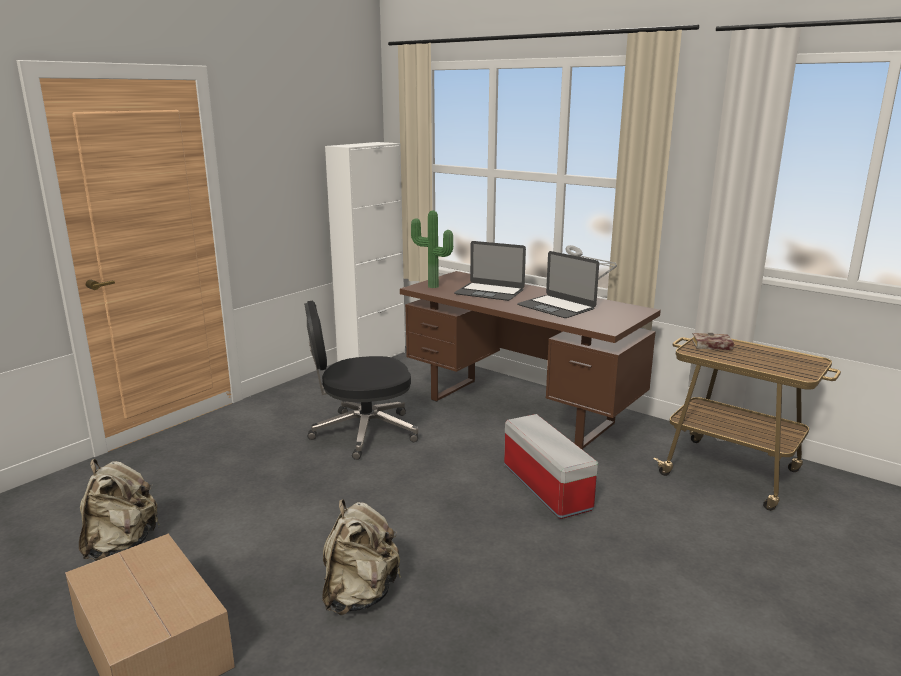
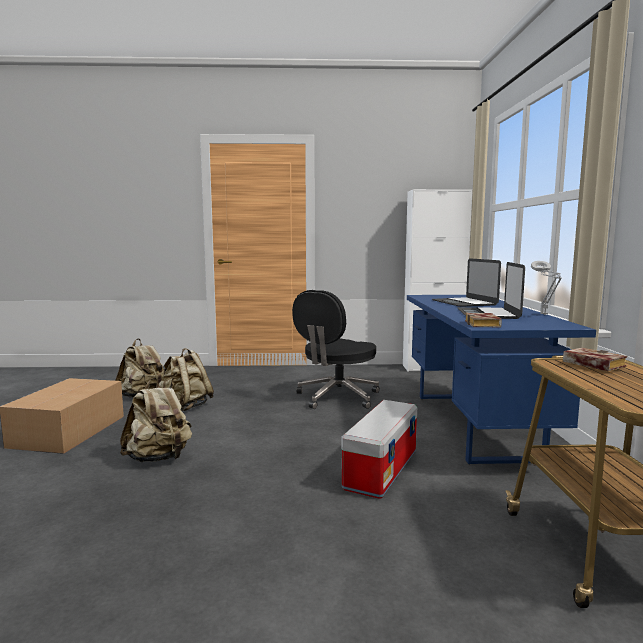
camera: 50 degrees right, 10 degrees down
black office chair [304,300,418,460] -> black office chair turned 90 degrees counterclockwise [292,290,380,409]
brown desk [400,271,661,450] -> blue desk [407,295,596,465]
potted plant [411,210,453,288] -> none
none -> beige backpack [159,348,214,411]
none -> book [465,313,502,327]

